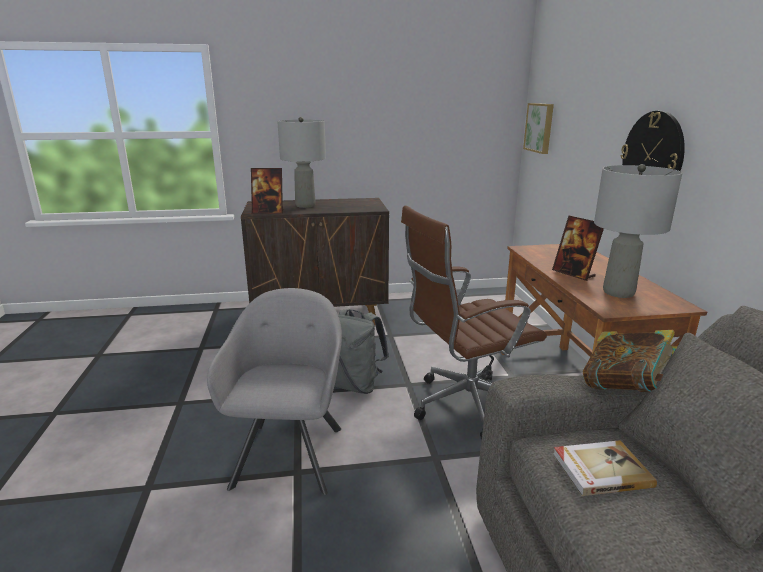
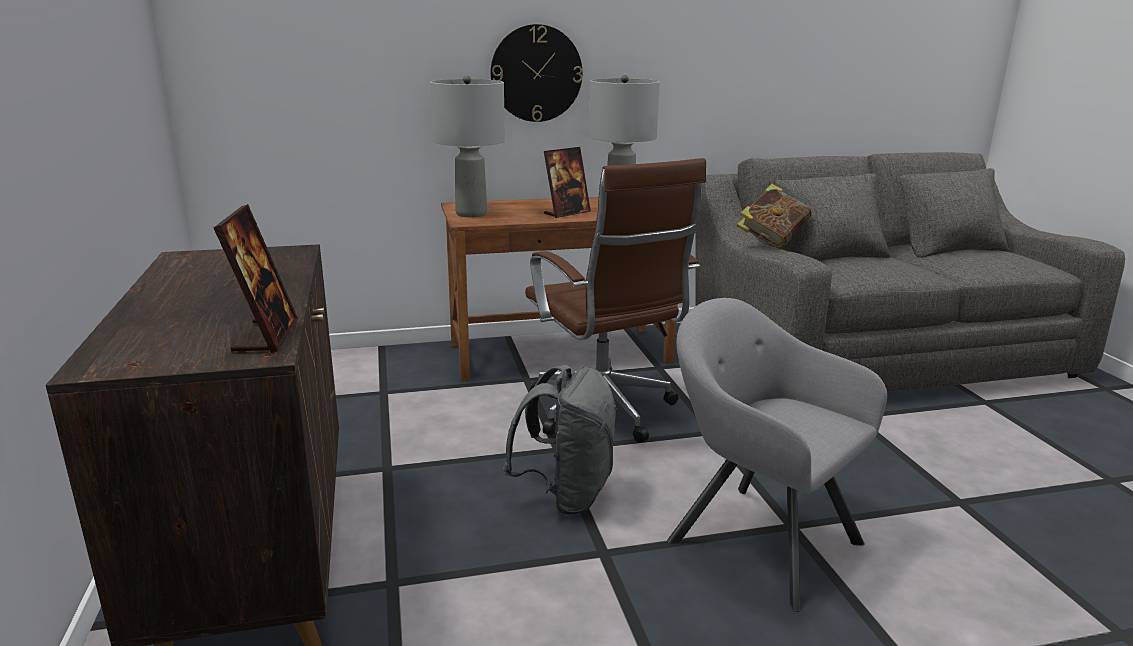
camera: 95 degrees left, 0 degrees up
grey armchair [207,288,342,495] -> grey armchair turned 45 degrees clockwise [667,298,887,612]
grey table lamp [277,117,326,208] -> grey table lamp moved to [430,76,505,217]
picture [523,103,554,154] -> none
book [553,440,657,496] -> none

